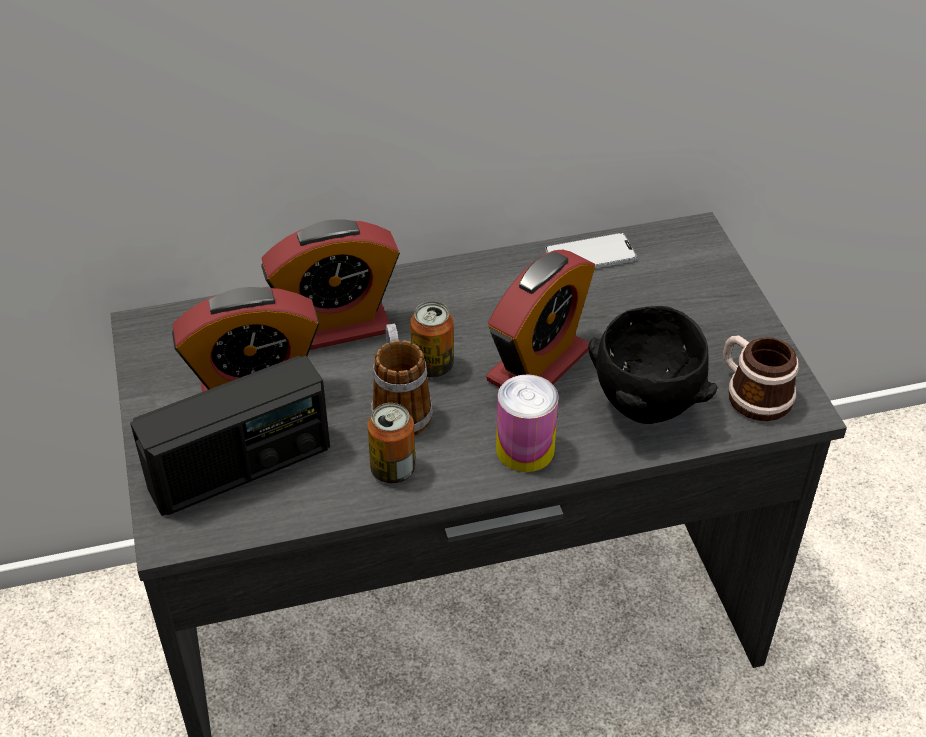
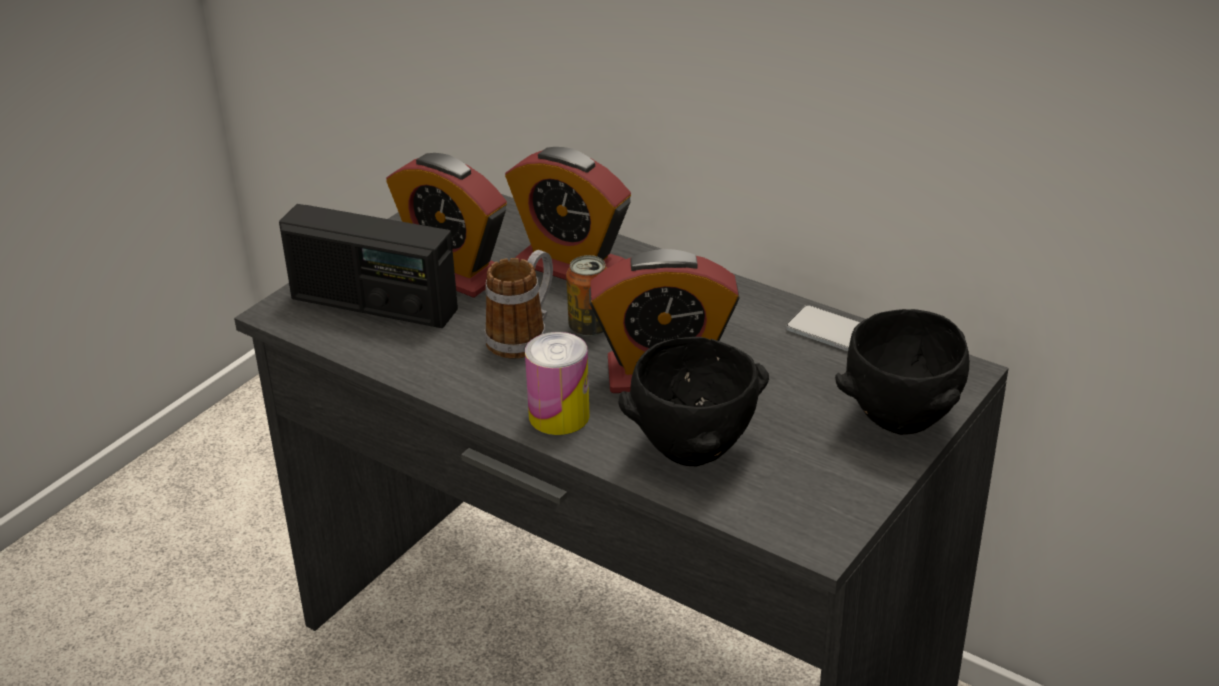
camera: 50 degrees right, 10 degrees down
can [367,403,415,484] -> none
mug [723,336,799,421] -> none
none -> black bowl [835,309,970,435]

